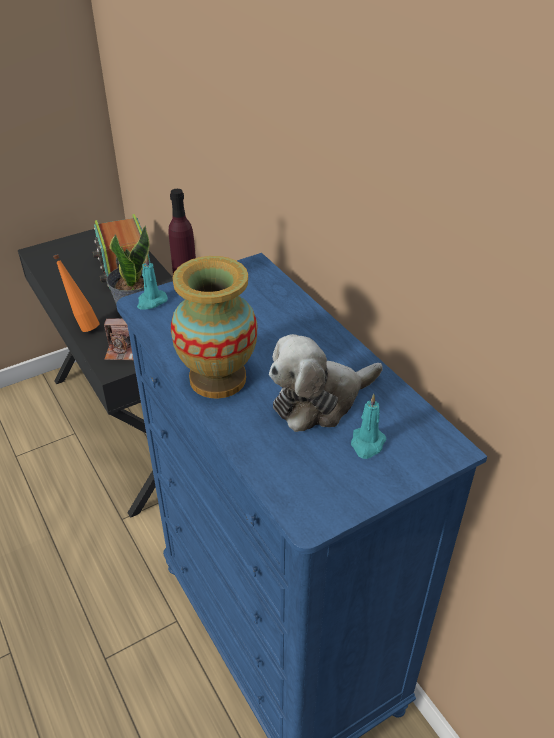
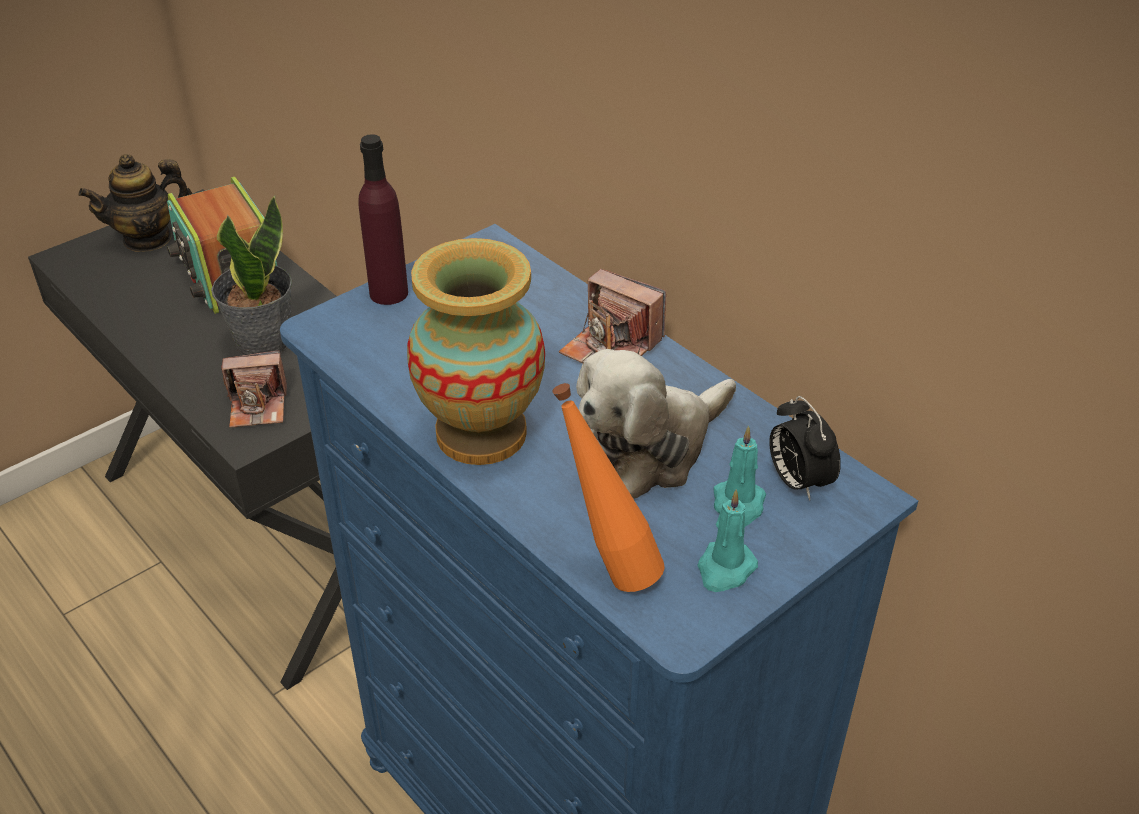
camera: 10 degrees left, 0 degrees up
orange bottle [53,254,100,332] -> orange bottle moved to [552,383,665,592]
turquoise candle [137,255,168,310] -> turquoise candle moved to [697,489,758,592]
none -> teapot [79,154,192,252]
none -> camera [559,269,666,364]
none -> alarm clock [769,396,841,501]

